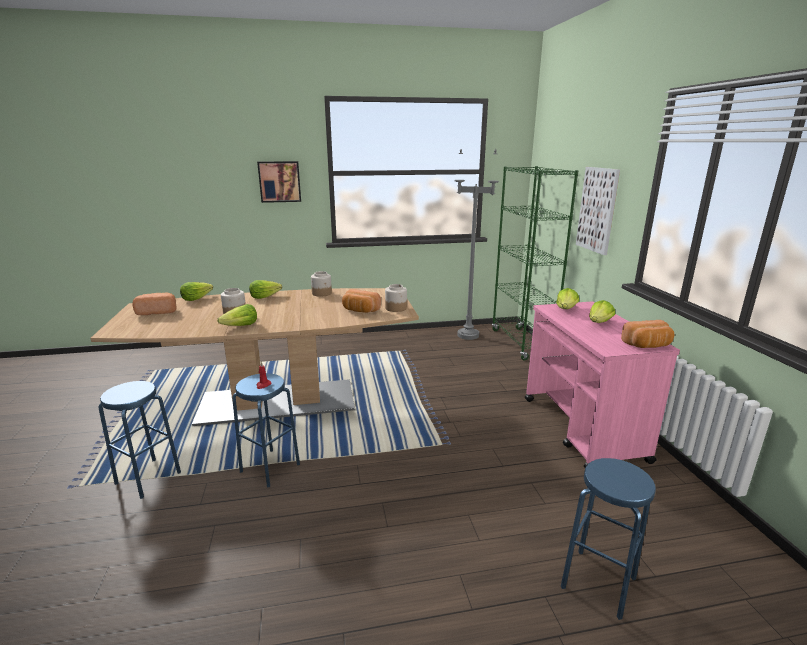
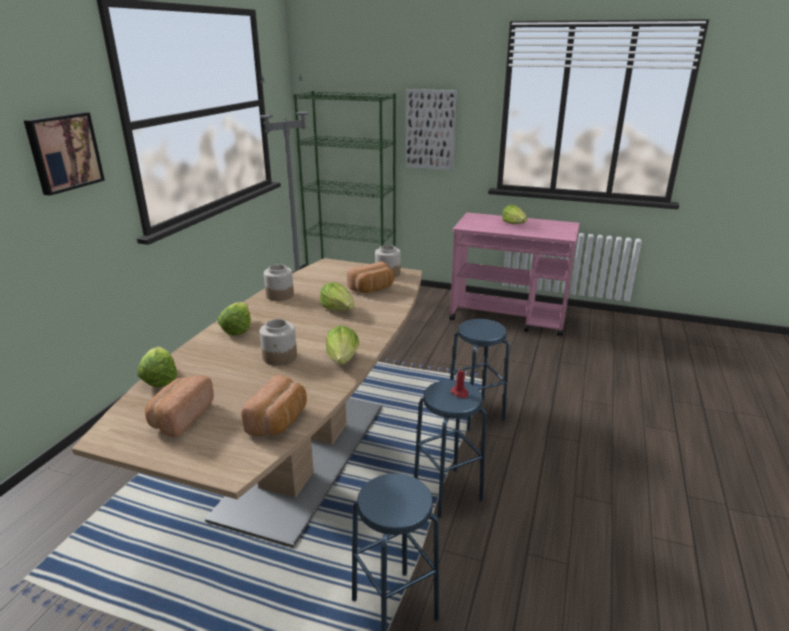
camera: 60 degrees left, 5 degrees up
lettuce [556,288,579,309] -> lettuce moved to [320,282,354,311]
blue stool [561,458,656,620] -> blue stool moved to [450,319,510,431]
bread [621,320,674,348] -> bread moved to [241,375,307,436]

